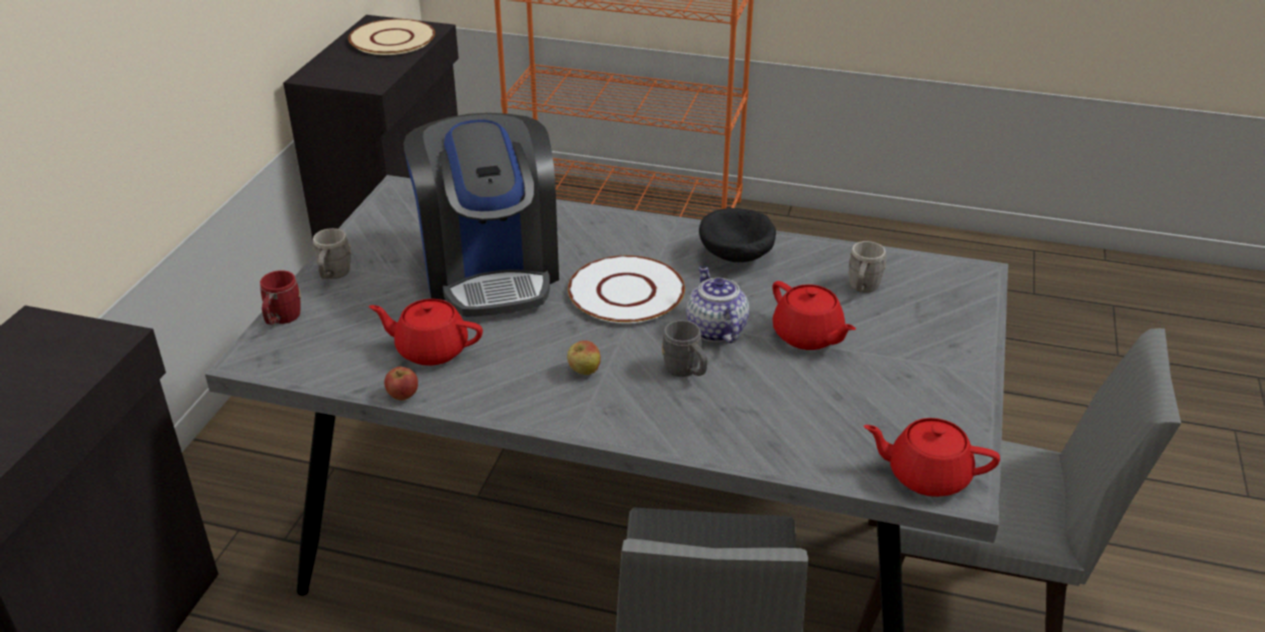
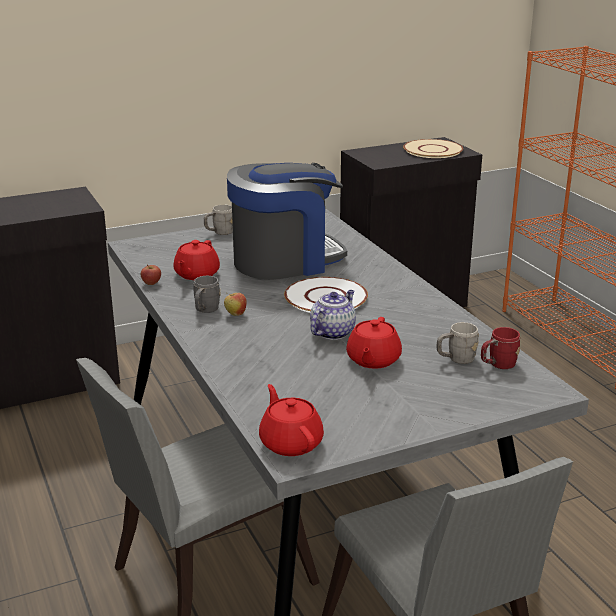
camera: 50 degrees right, 10 degrees down
red mug [260,270,301,325] -> red mug moved to [481,327,520,369]
red teapot [369,299,483,366] -> red teapot turned 135 degrees counterclockwise [173,240,220,280]
coffee machine [403,113,559,317] -> coffee machine turned 150 degrees counterclockwise [227,163,347,280]
grey mug [662,320,707,377] -> grey mug moved to [194,276,221,313]
black bowl [699,208,776,262] -> none

